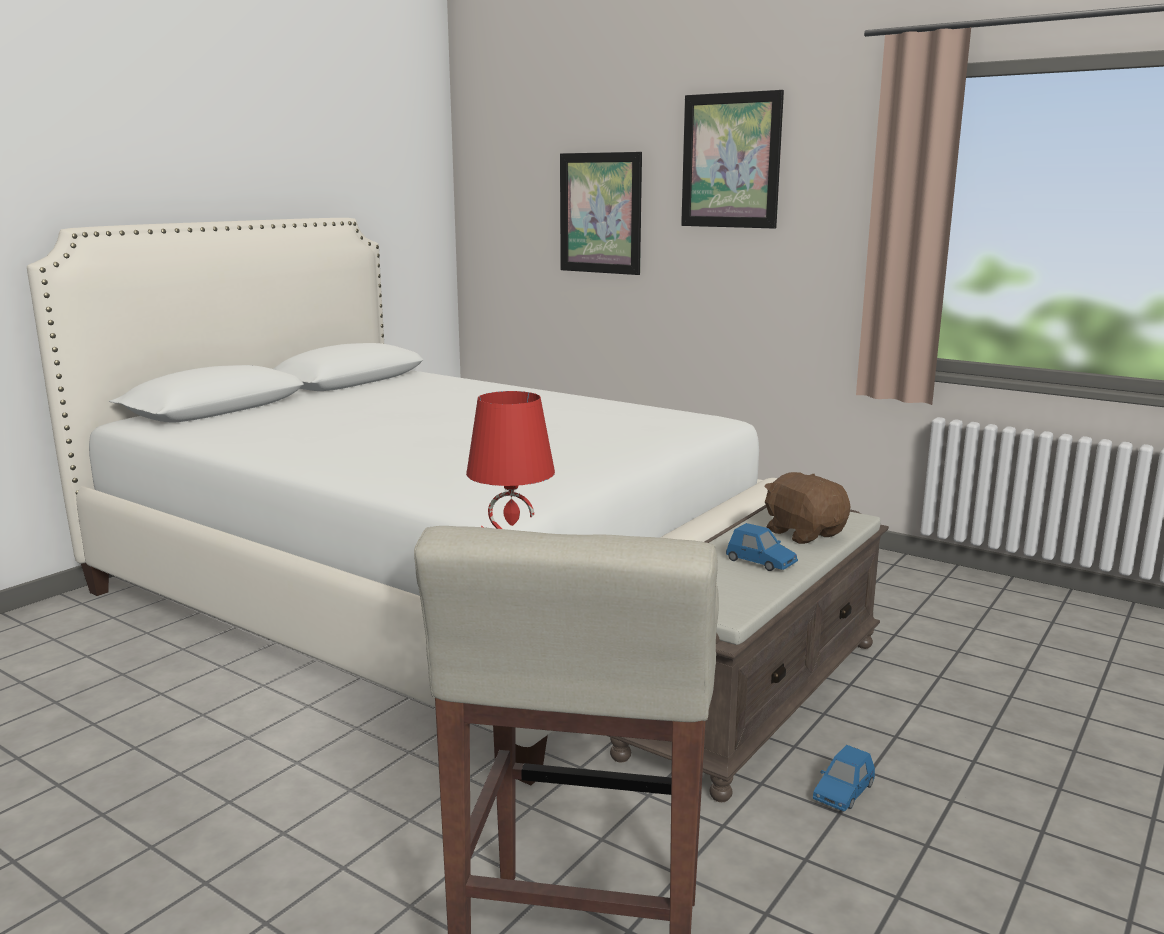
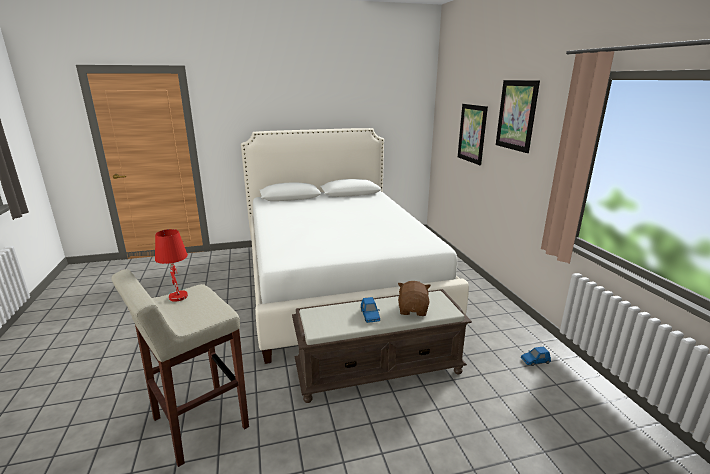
camera: 40 degrees right, 5 degrees up
blue toy car [813,745,875,811] -> blue toy car moved to [521,347,551,366]

